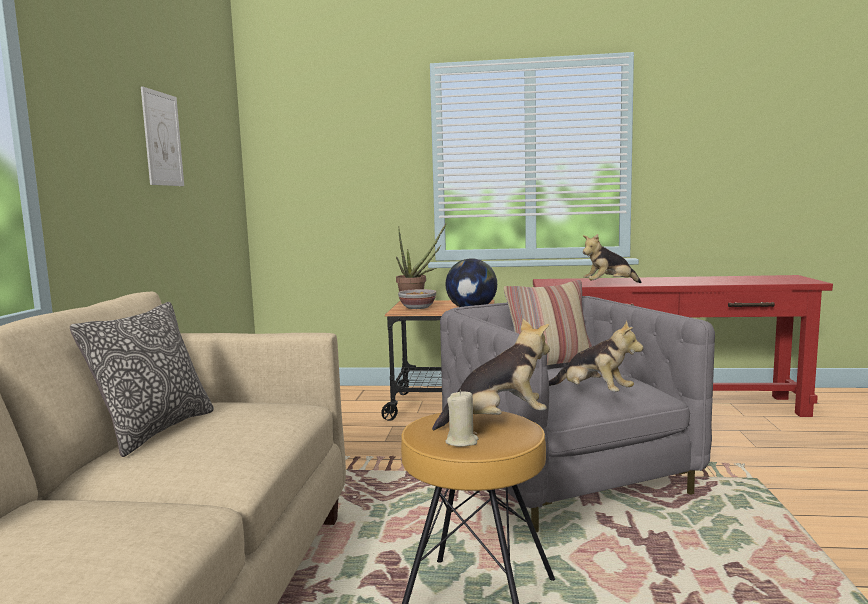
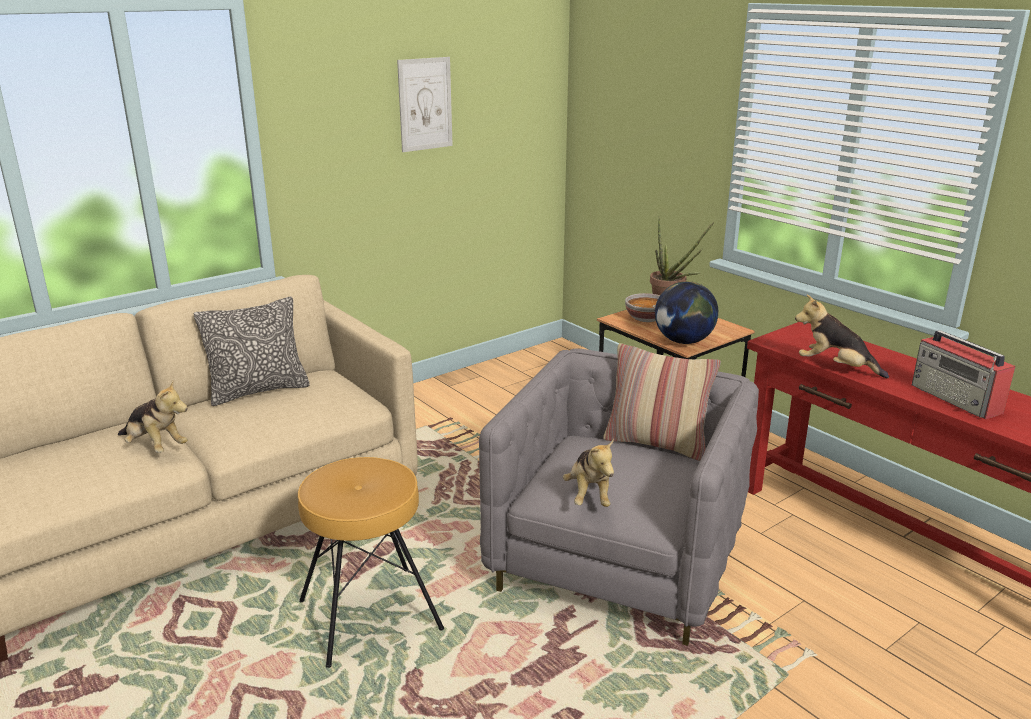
camera: 45 degrees right, 15 degrees up
plush toy [432,319,550,431] -> plush toy moved to [118,381,188,453]
beige candle [446,390,479,447] -> none
none -> radio [912,330,1015,419]

